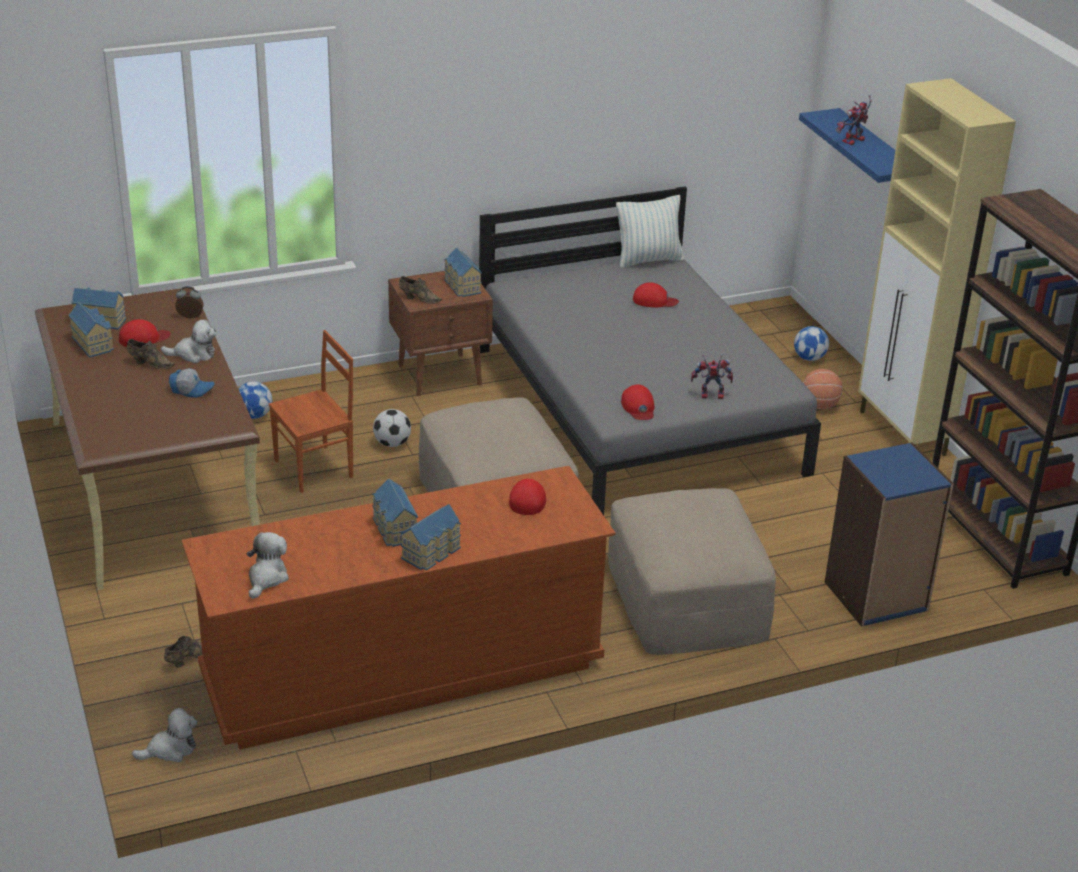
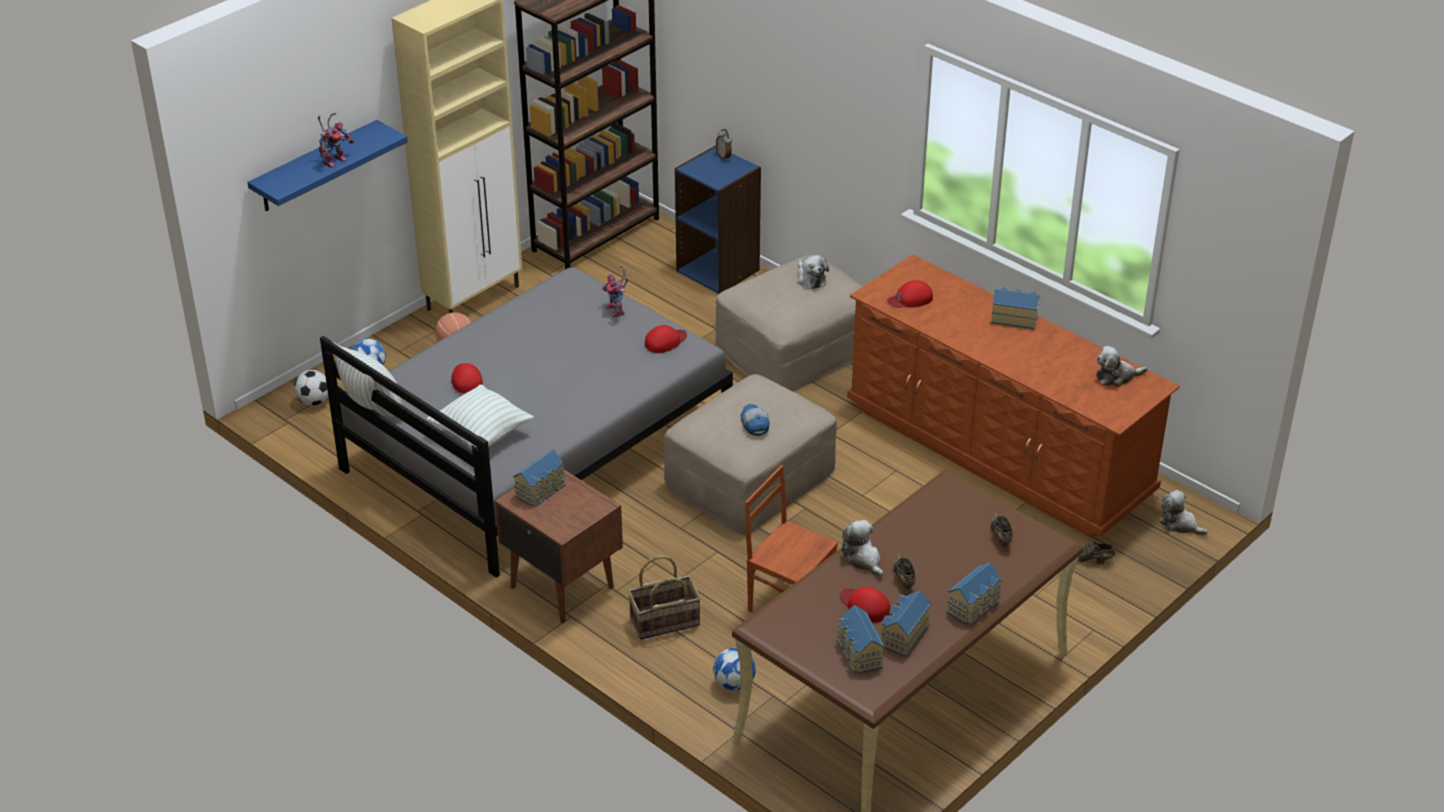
camera: 115 degrees left, 5 degrees up
cap [169,368,215,398] -> cap moved to [741,404,770,436]
alarm clock [175,286,204,318] -> alarm clock moved to [716,129,732,161]
toy house [372,478,418,547] -> toy house moved to [946,562,1002,625]
football [373,409,411,447] -> football moved to [294,370,328,406]
brown shoe [399,276,442,304] -> brown shoe moved to [990,512,1013,547]
toy robot [836,95,871,145] -> toy robot turned 75 degrees counterclockwise [318,113,354,168]
none -> pillow [426,385,534,448]
none -> basket [628,555,701,640]
none -> plush toy [797,255,829,289]

